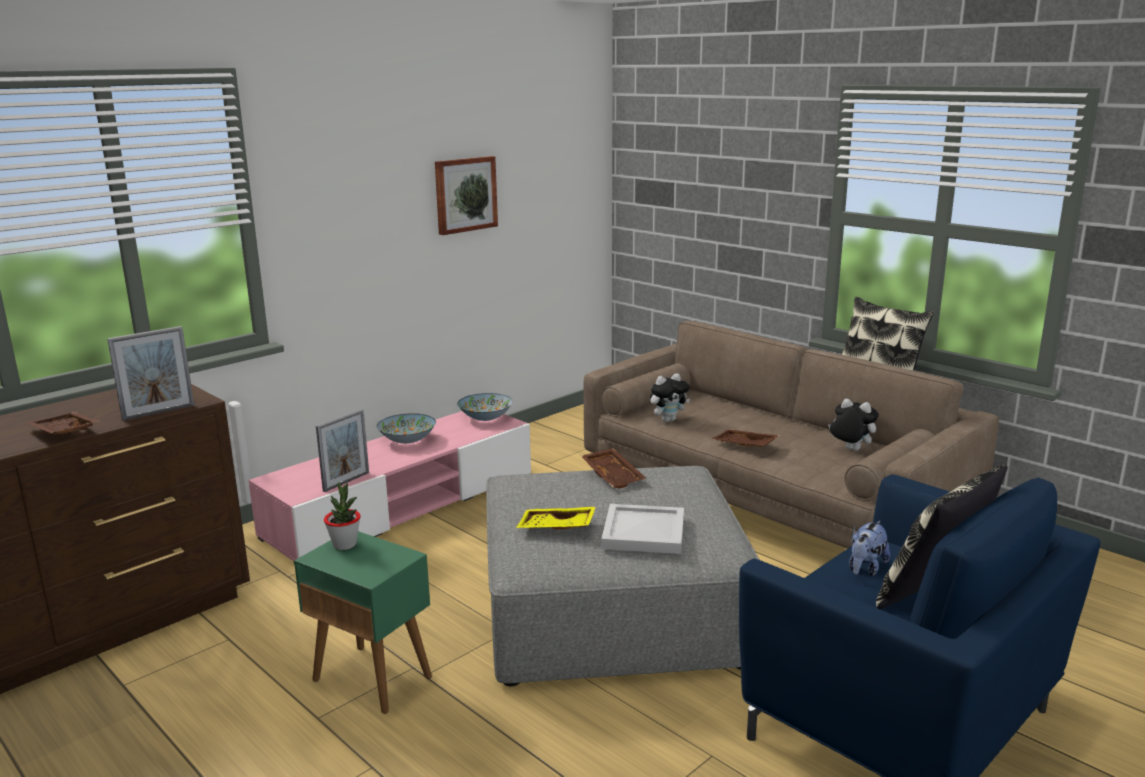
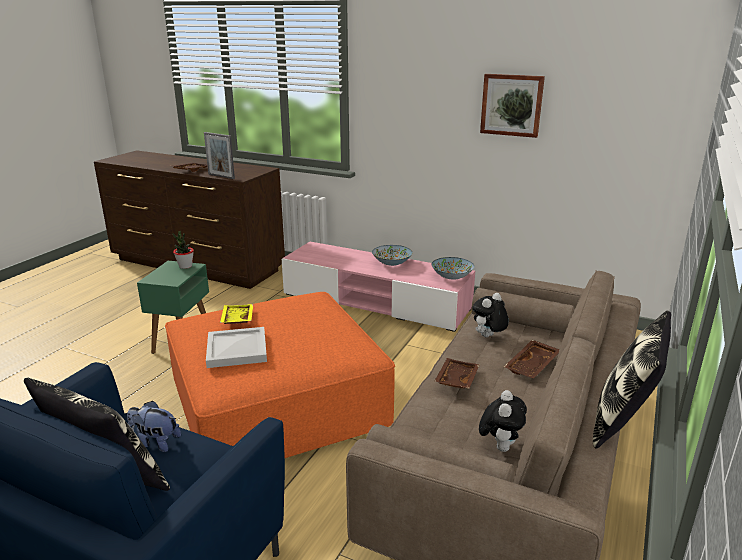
camera: 70 degrees right, 5 degrees up
picture frame [316,409,369,492] -> none
grey ottoman [486,466,760,686] -> orange ottoman [165,292,395,458]
brown tray [581,448,646,489] -> brown tray moved to [504,340,560,379]
plush toy [650,373,690,422] -> plush toy turned 90 degrees clockwise [472,293,509,337]

